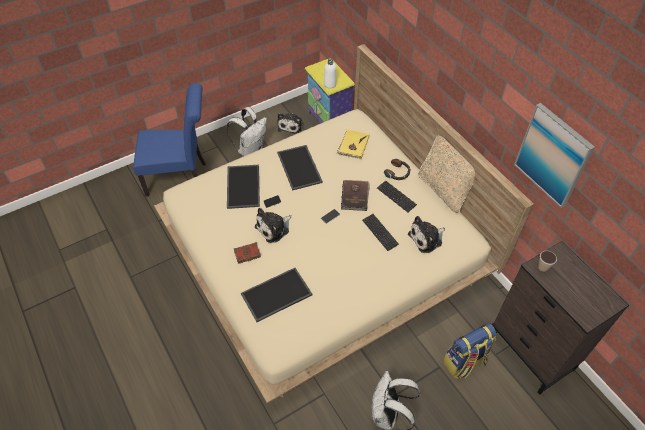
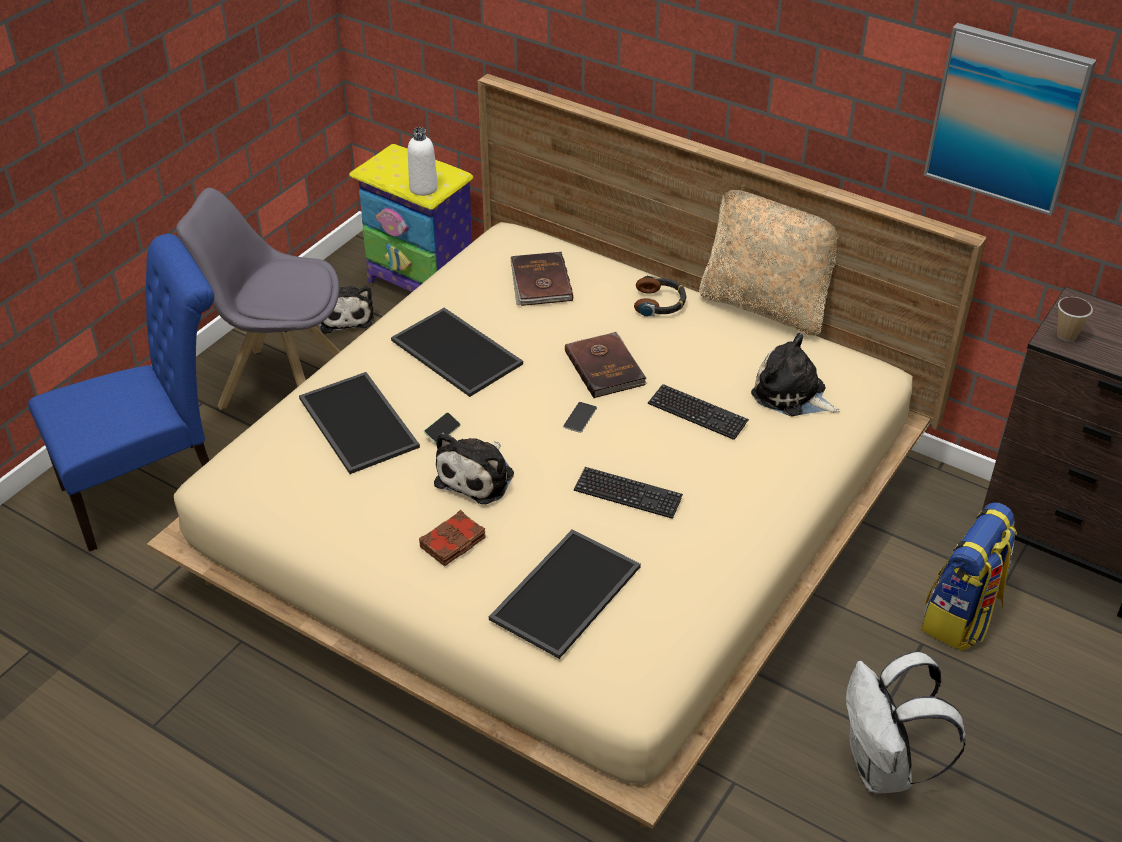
camera: 25 degrees left, 10 degrees down
white backpack [226,107,267,156] -> grey chair [176,188,340,410]
yellow book [337,129,369,159] -> brown book [510,252,573,306]
keyboard [377,181,417,212] -> keyboard moved to [574,467,683,519]
plush toy [408,216,445,253] -> plush toy turned 90 degrees clockwise [751,333,840,416]

